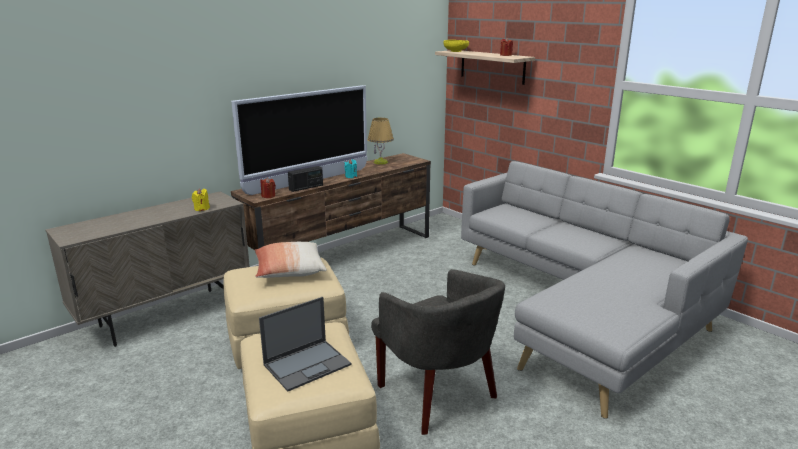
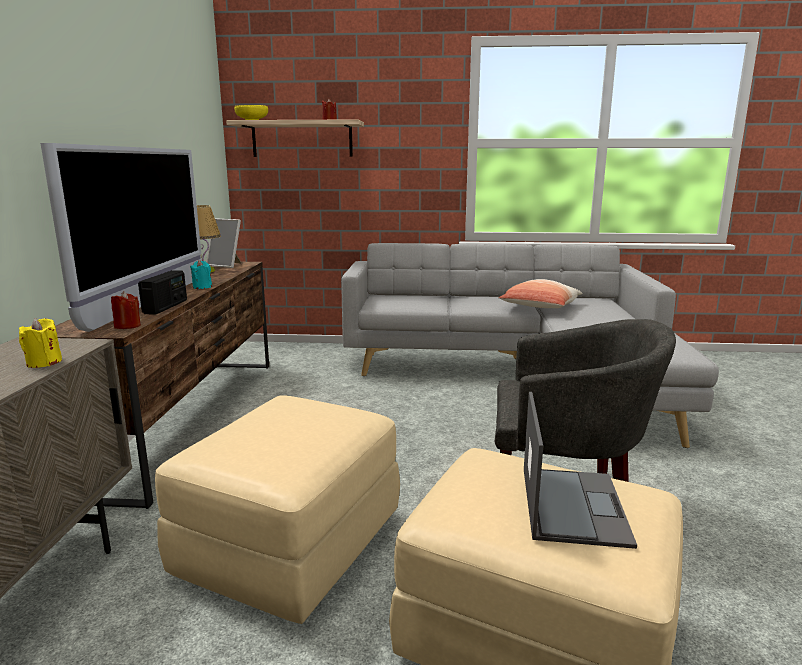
camera: 45 degrees left, 5 degrees down
pillow [254,242,327,278] -> pillow moved to [498,279,582,308]
none -> picture frame [206,218,242,268]

